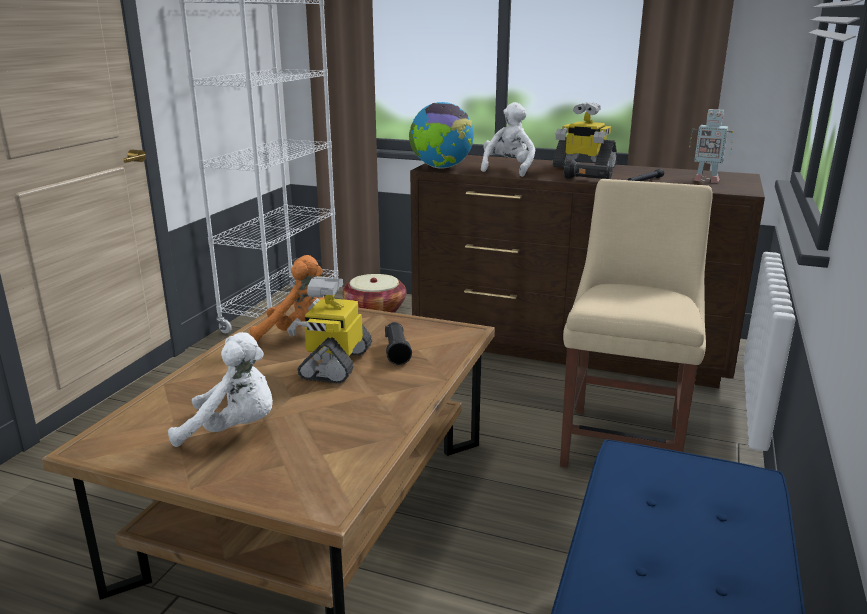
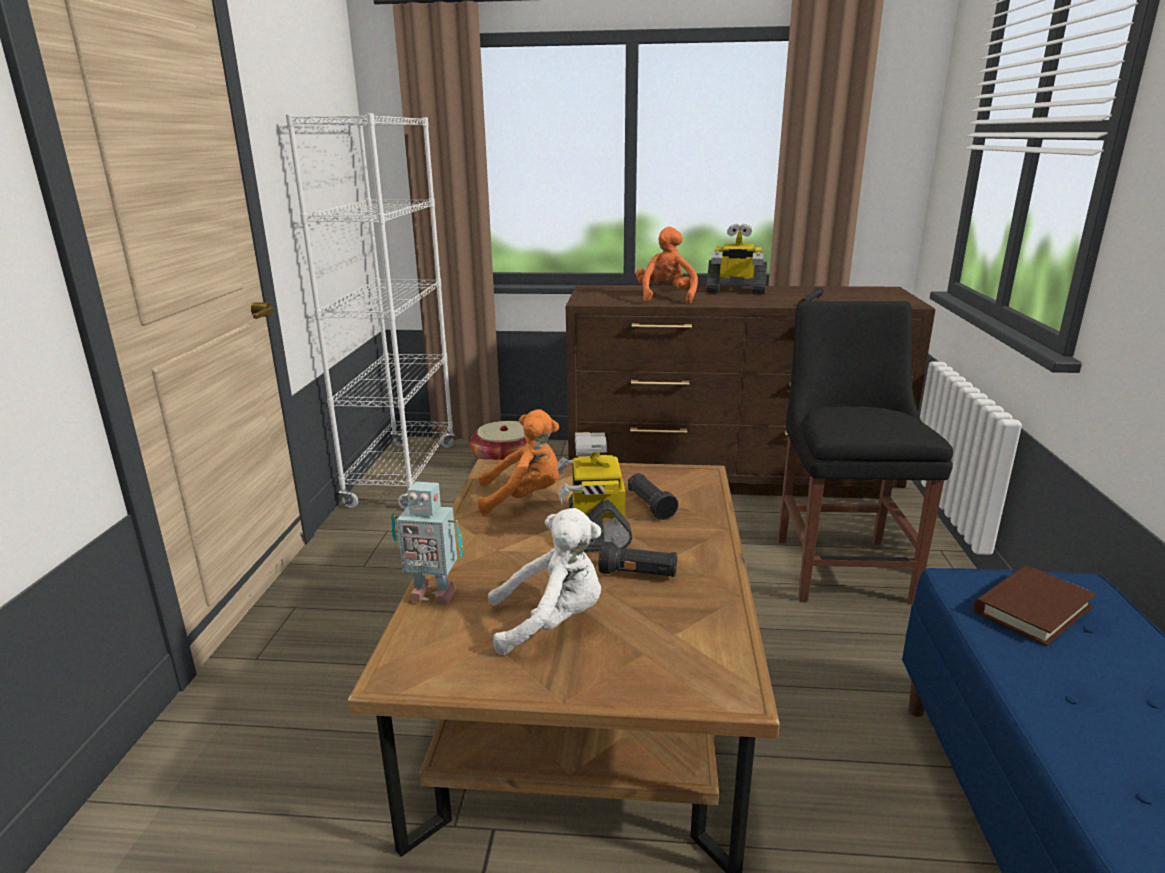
camera: 15 degrees left, 0 degrees up
globe [409,102,474,169] -> none
white plush toy [481,102,535,177] -> orange plush toy [636,227,698,304]
beige chair [560,179,713,468] -> black chair [778,301,953,604]
black flashlight [564,159,612,179] -> black flashlight moved to [598,541,677,577]
toy robot [689,109,733,183] -> toy robot moved to [391,481,463,605]
none -> brown book [973,565,1096,646]

